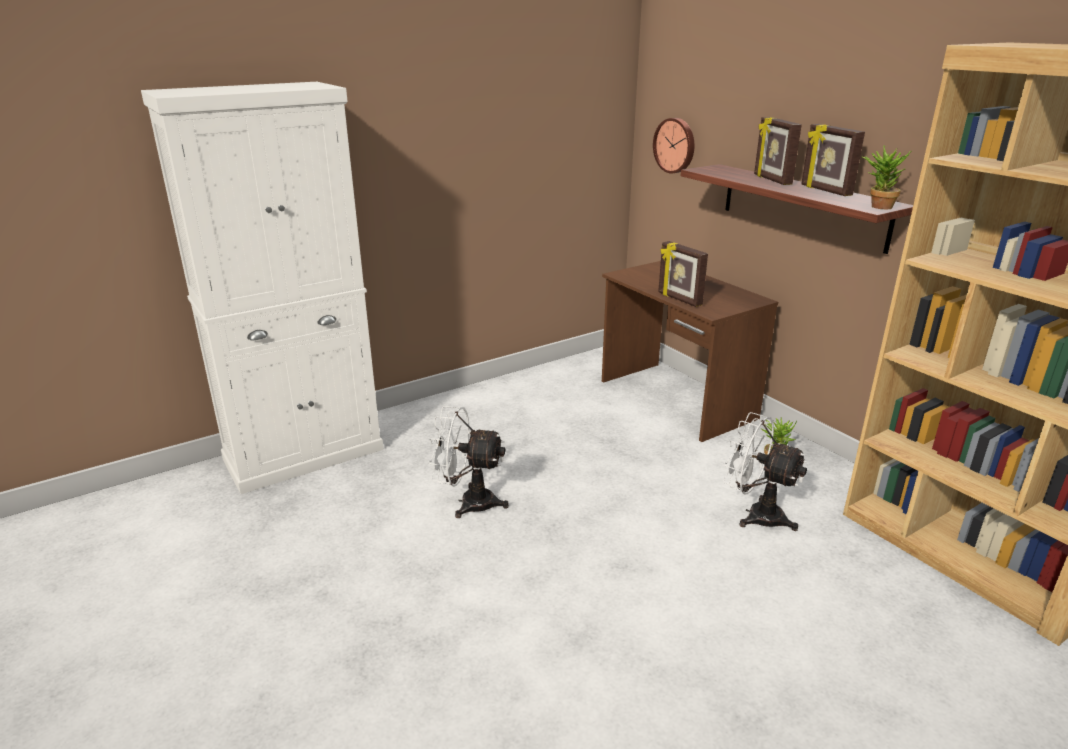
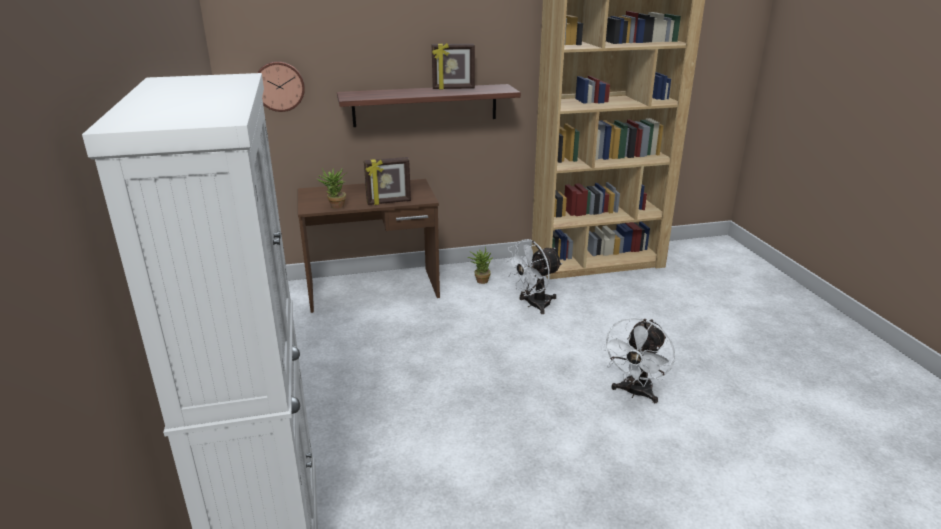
camera: 70 degrees left, 0 degrees up
white fan [428,406,509,518] -> white fan moved to [601,317,675,403]
picture frame [754,117,802,185] -> none
potted plant [861,145,911,209] -> potted plant moved to [317,167,347,209]

